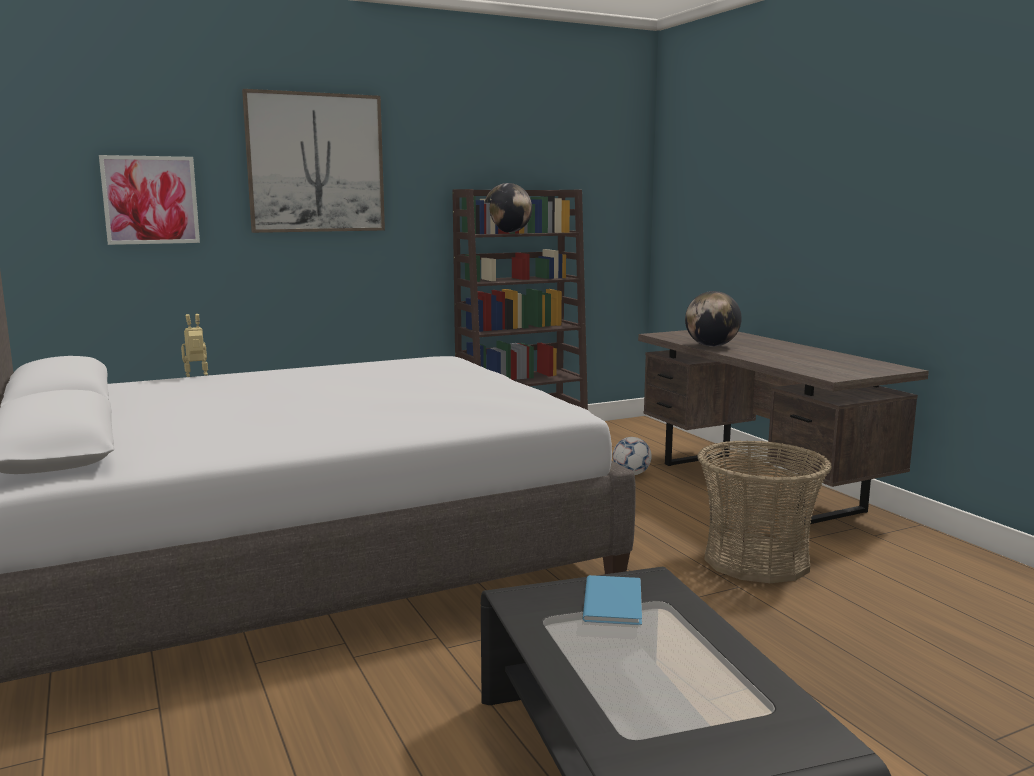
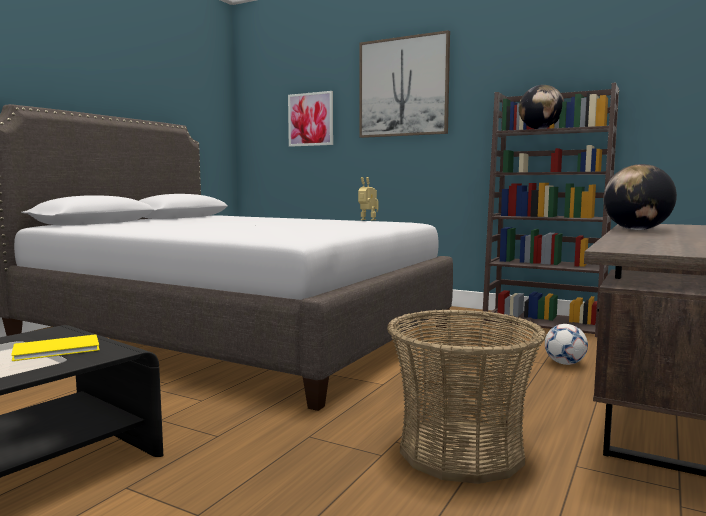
camera: 55 degrees right, 5 degrees down
toy robot [181,314,208,377] -> toy robot moved to [358,177,379,221]
blue book [583,575,642,625] -> yellow book [11,334,100,361]

